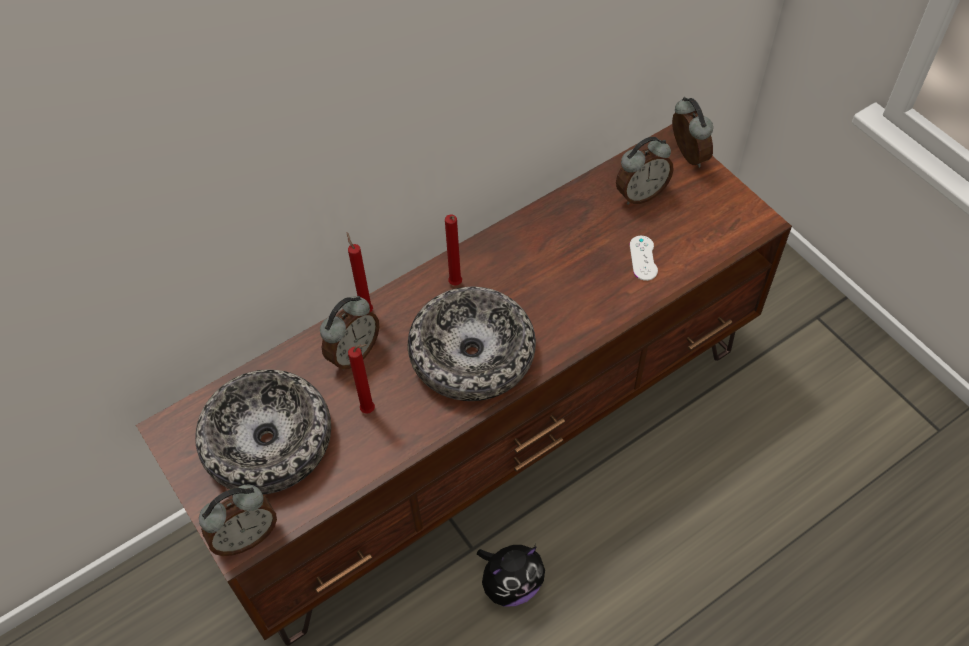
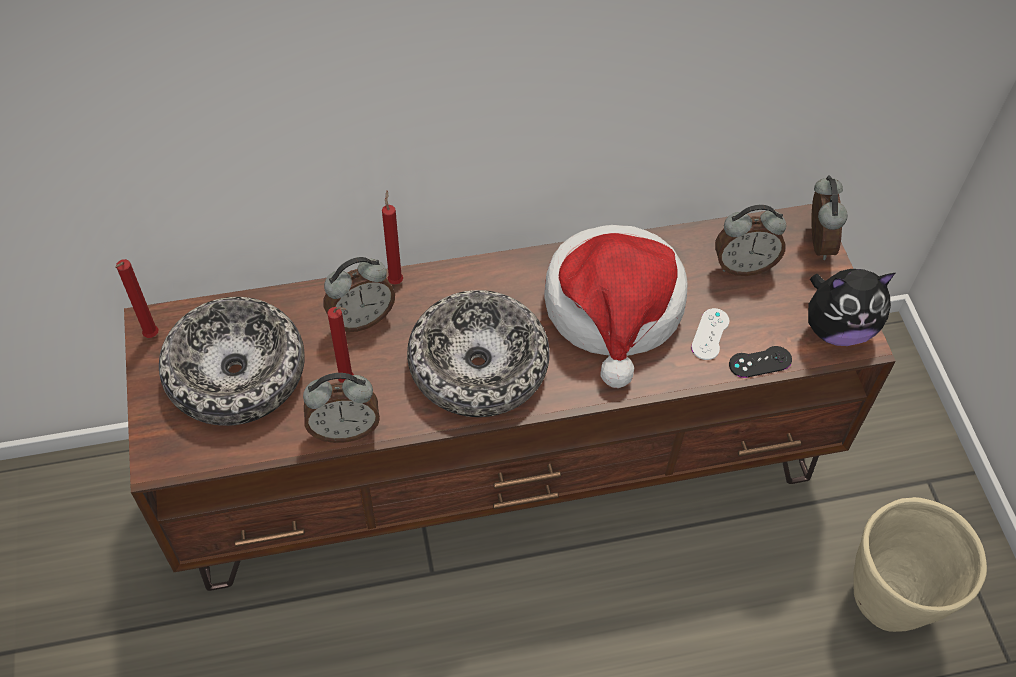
camera: 20 degrees right, 0 degrees up
alarm clock [199,484,277,556] -> alarm clock moved to [303,373,380,443]
red candle [445,215,462,285] -> red candle moved to [115,259,159,338]
plush toy [477,544,545,607] -> plush toy moved to [808,269,895,346]
none -> hat [544,225,688,388]
none -> black game controller [729,346,792,378]
none -> beige planter [853,497,987,632]

